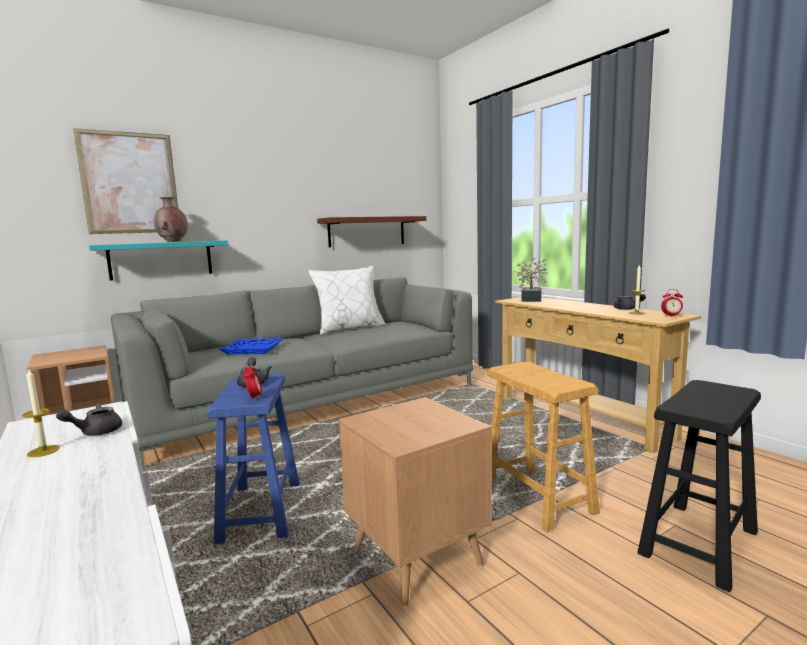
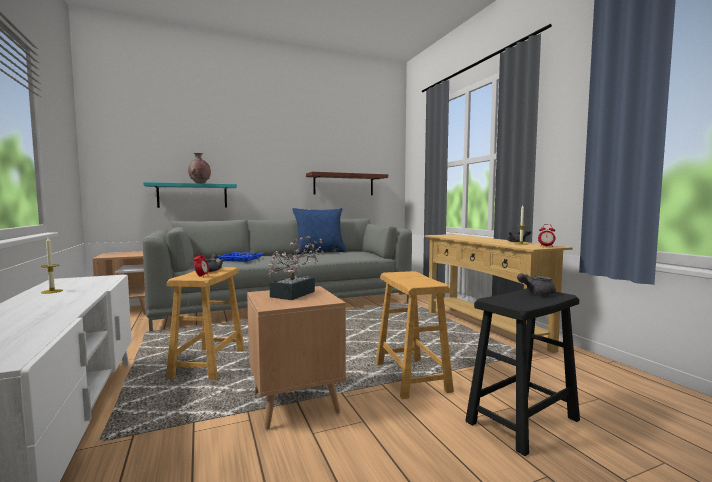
camera: 10 degrees right, 5 degrees down
grey teapot [56,404,122,436] -> grey teapot moved to [517,273,556,295]
picture [73,128,178,234] -> none
blue stool [207,373,300,544] -> brown stool [166,267,245,380]
white pillow [309,266,386,335] -> blue pillow [292,208,347,255]
potted plant [514,258,548,302] -> potted plant moved to [268,236,324,300]

